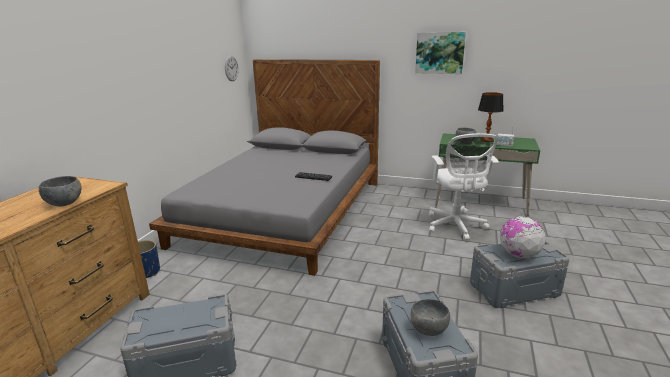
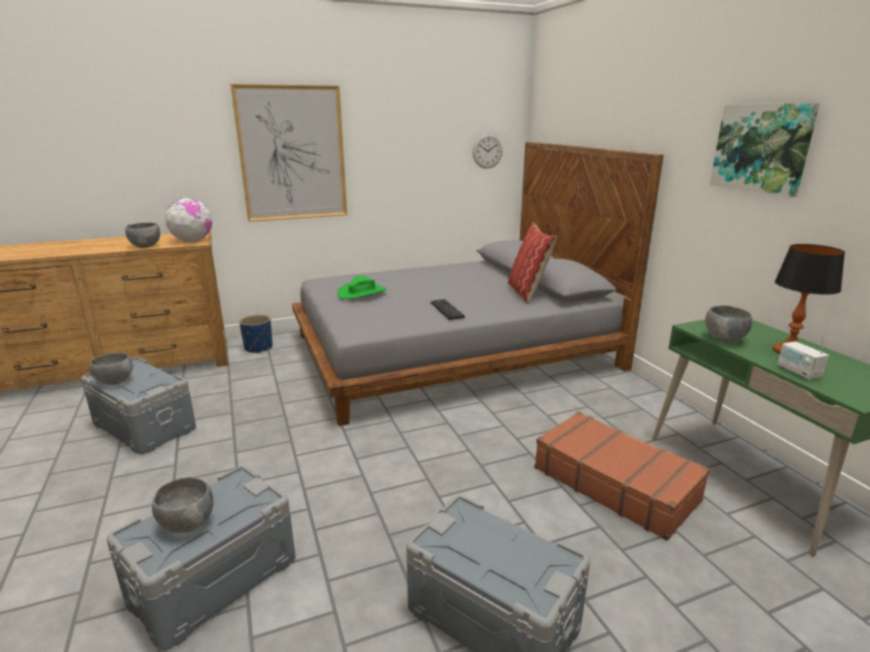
camera: 50 degrees right, 0 degrees up
white office chair [429,133,499,241] -> brown suitcase [534,412,710,541]
globe [500,216,546,258] -> globe moved to [165,198,212,242]
none -> grey bowl [89,353,133,385]
none -> picture [231,84,347,222]
none -> green hat [337,276,387,299]
none -> pillow [508,222,557,304]

